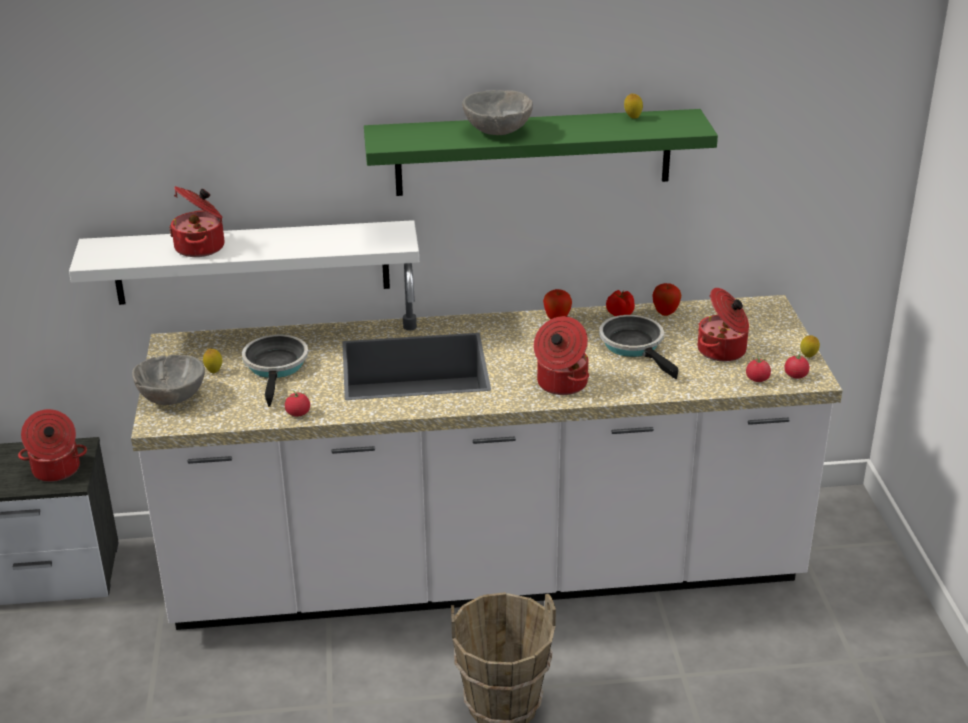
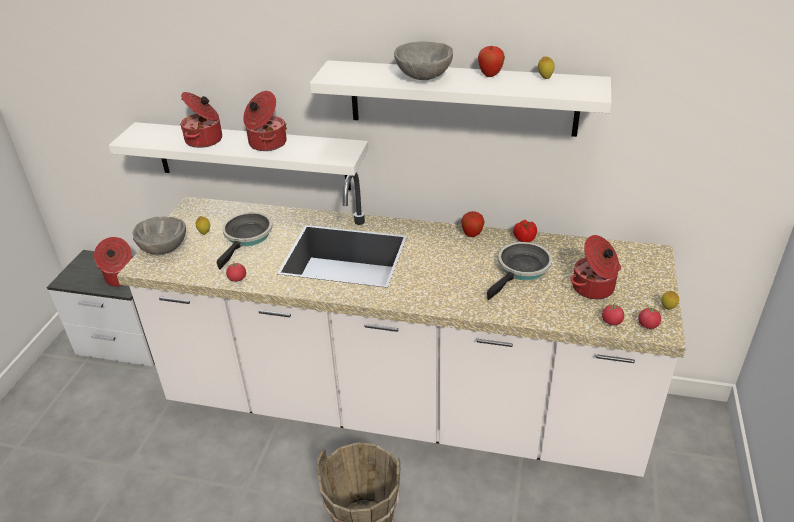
camera: 20 degrees right, 5 degrees up
green shelf [364,109,718,196] -> white shelf [310,60,612,137]
cooking pot [534,316,589,395] -> cooking pot moved to [243,91,287,151]
frying pan [599,315,679,379] -> frying pan turned 45 degrees clockwise [487,242,552,300]
apple [652,283,681,316] -> apple moved to [478,46,505,77]

